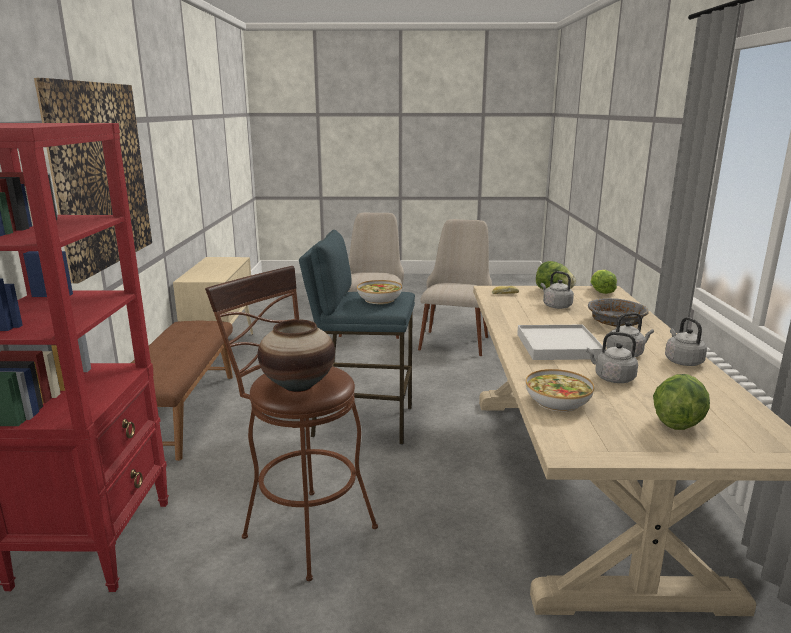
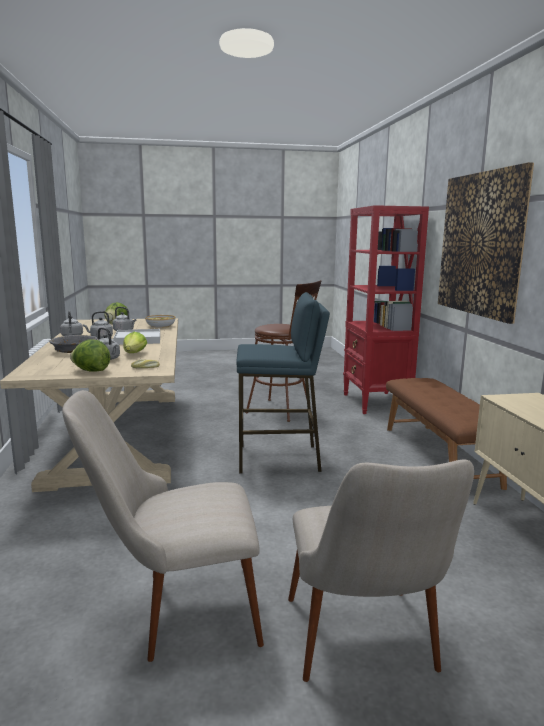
camera: 170 degrees right, 5 degrees down
vase [258,319,335,392] -> none
bowl [357,280,402,304] -> none
beige chair [418,219,492,356] -> beige chair turned 75 degrees clockwise [62,390,264,662]
lettuce [591,270,617,294] -> lettuce moved to [123,332,147,353]

